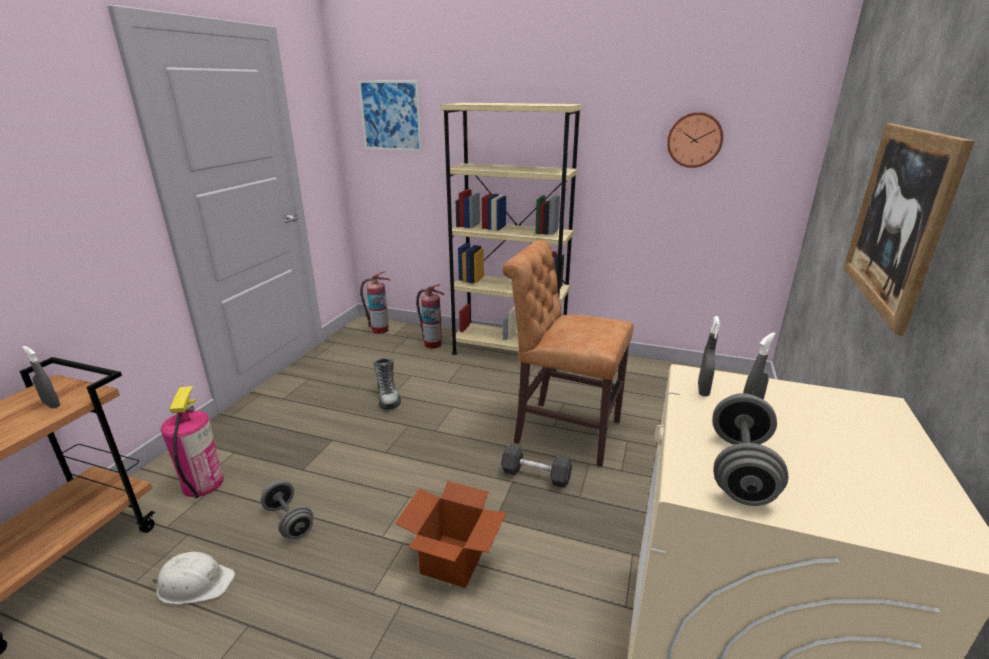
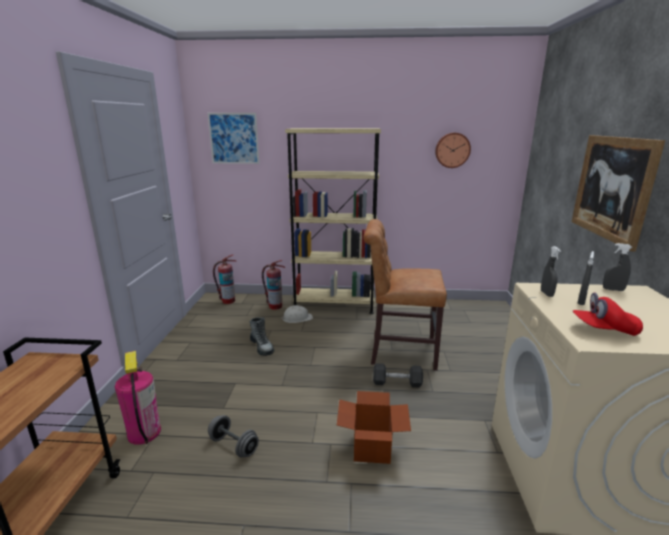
camera: 15 degrees left, 5 degrees down
grey spray bottle [22,346,60,409] -> grey spray bottle moved to [603,243,633,291]
white hard hat [152,552,235,604] -> white hard hat moved to [281,305,313,323]
grey dumbbell [712,393,788,506] -> red cap [573,292,643,336]

